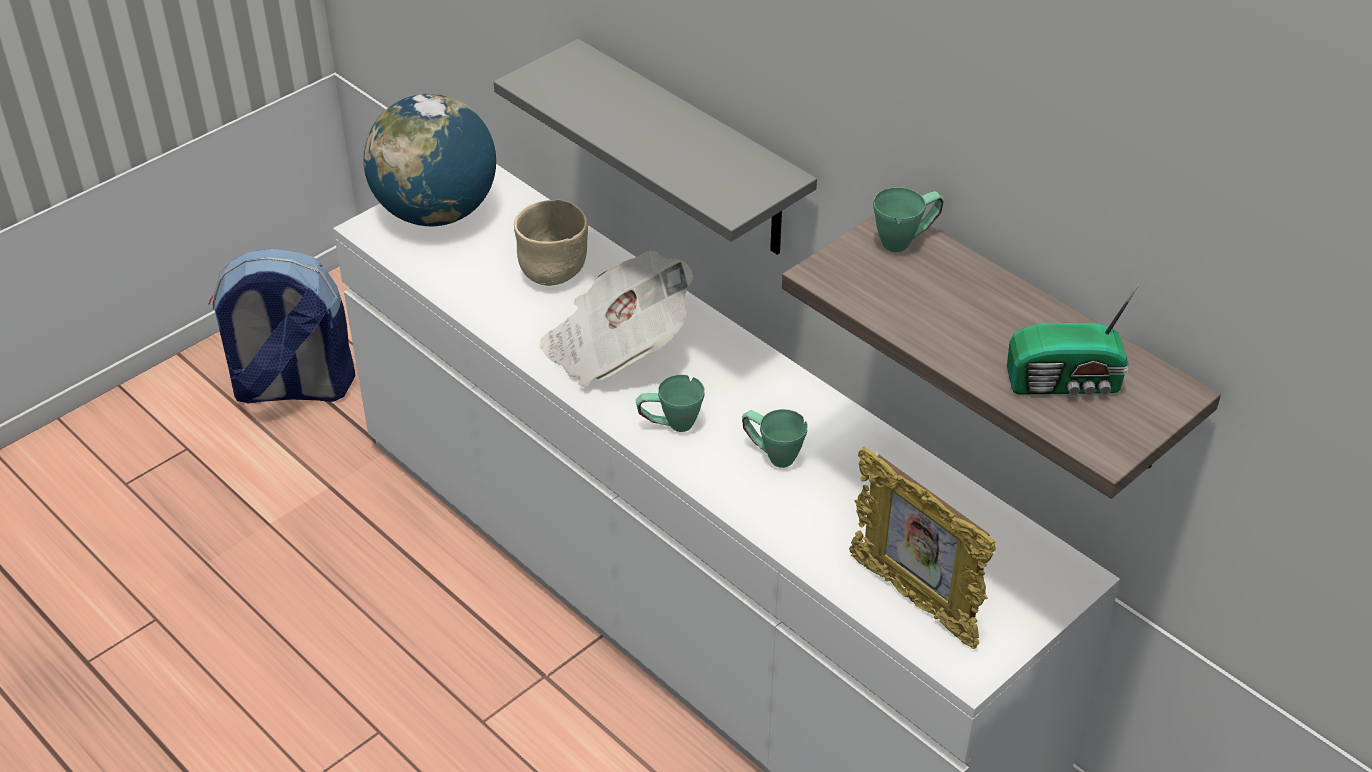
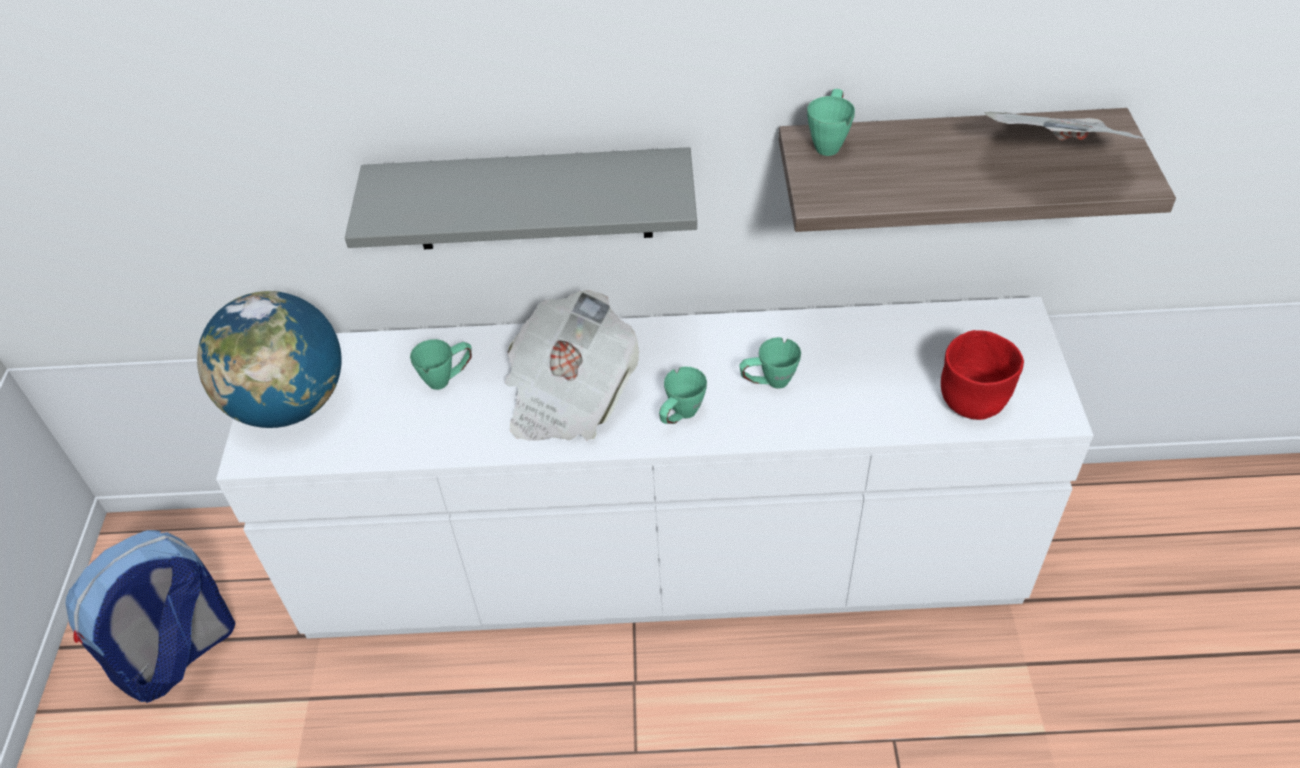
camera: 45 degrees left, 5 degrees up
beige bowl [514,199,588,286] -> green mug [410,339,472,390]
picture frame [849,446,996,649] -> red bowl [941,330,1024,420]
radio [1007,282,1141,395] -> newspaper [984,111,1145,141]

